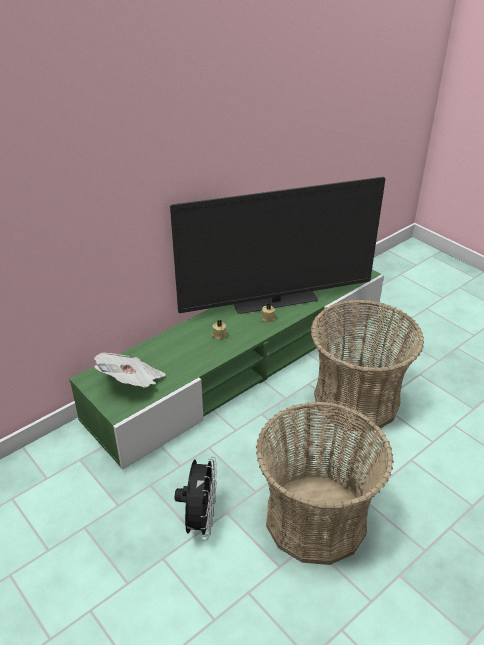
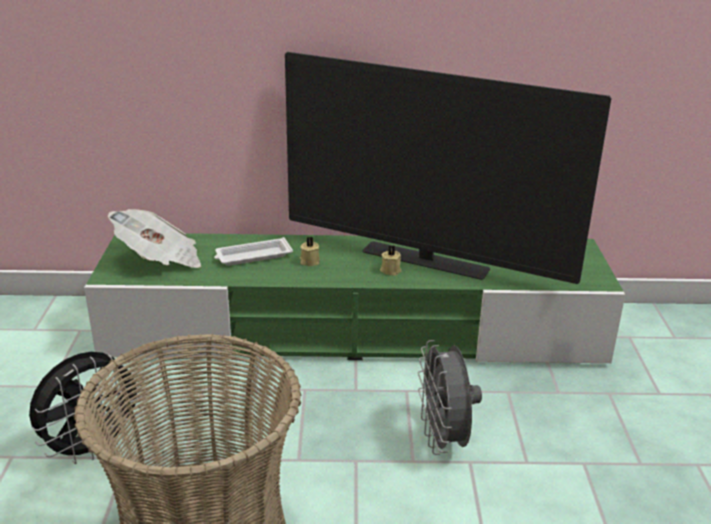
camera: 40 degrees right, 10 degrees down
basket [311,300,424,431] -> grey fan [418,340,482,455]
none -> white tray [214,237,293,266]

